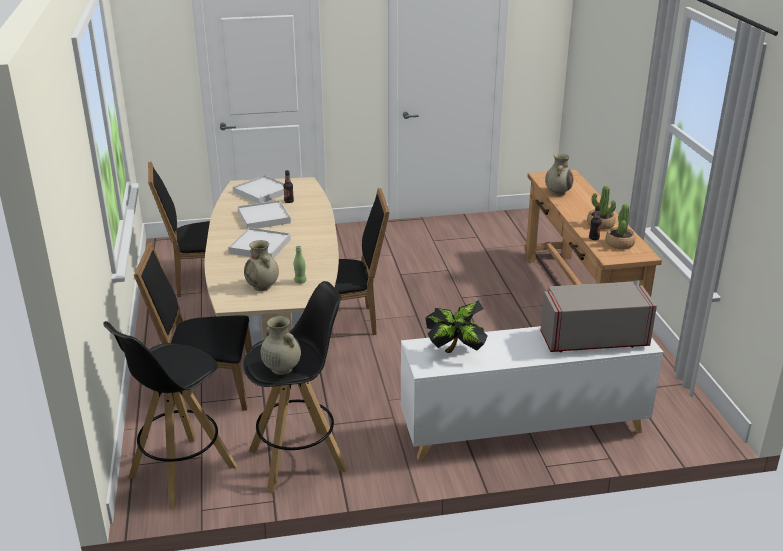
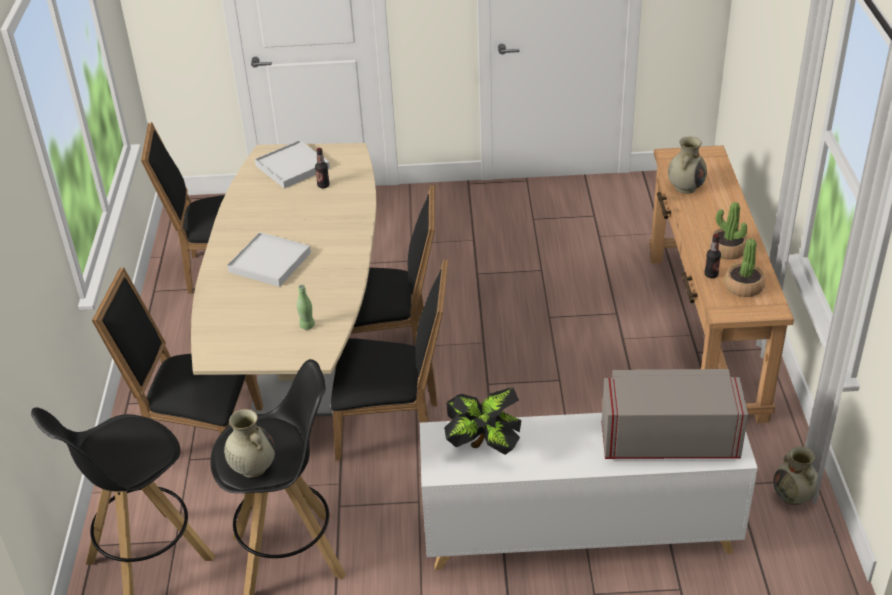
camera: 10 degrees right, 10 degrees up
white tray [238,200,291,228] -> none
beige vase [244,240,279,291] -> beige vase moved to [773,446,818,505]
none -> black chair [331,259,448,461]

